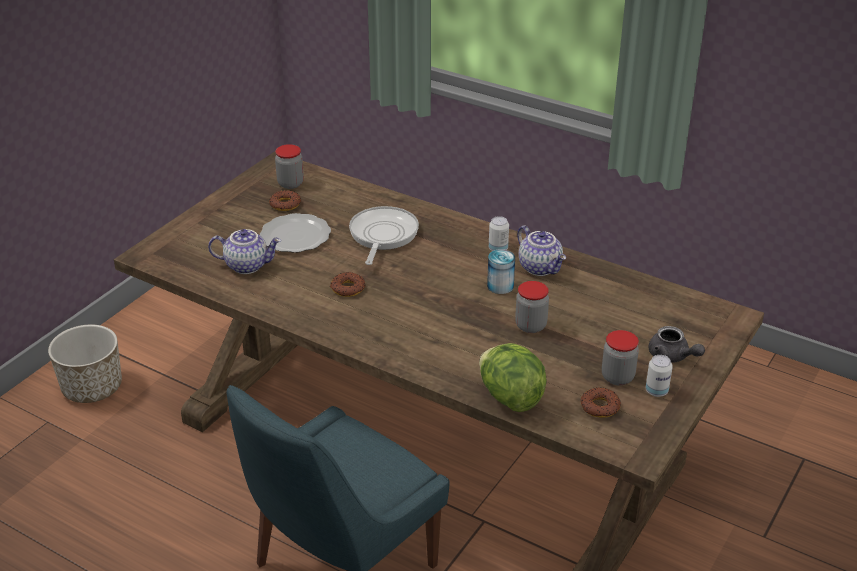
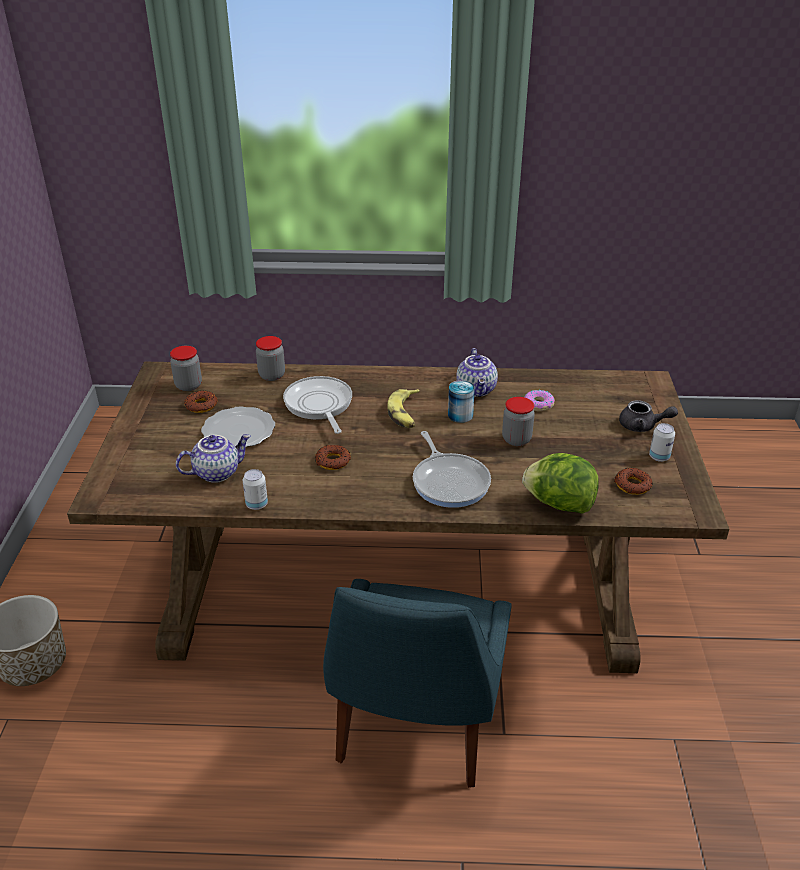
camera: 30 degrees left, 0 degrees up
can [489,216,509,251] -> can moved to [243,469,268,510]
teapot [517,225,566,276] -> teapot turned 60 degrees clockwise [456,348,498,397]
jar [602,330,639,385] -> jar moved to [256,336,285,381]
none -> banana [387,389,420,428]
none -> frying pan [413,431,491,508]
none -> donut [525,390,555,411]

